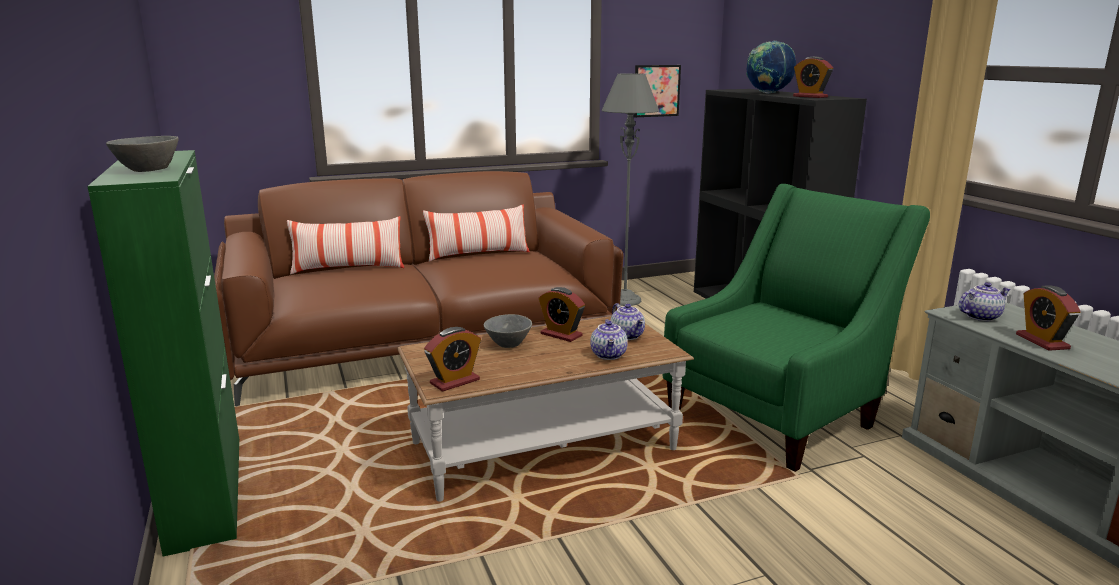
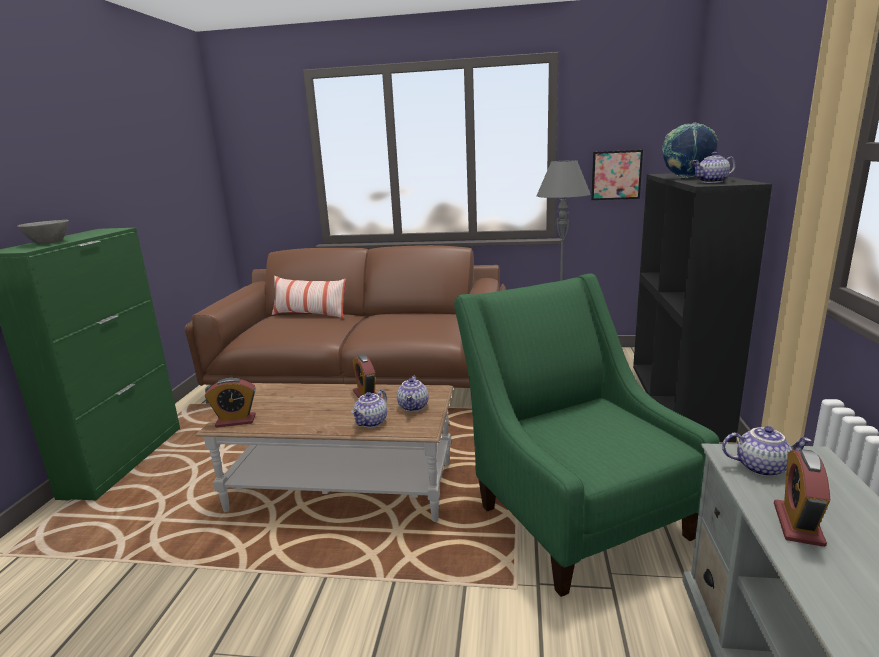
camera: 30 degrees right, 0 degrees up
pillow [423,204,530,262] -> none
grey bowl [484,314,532,348] -> none
green armchair [662,184,930,472] -> green armchair turned 105 degrees counterclockwise [454,274,720,597]
alarm clock [793,57,833,98] -> teapot [692,152,736,183]

